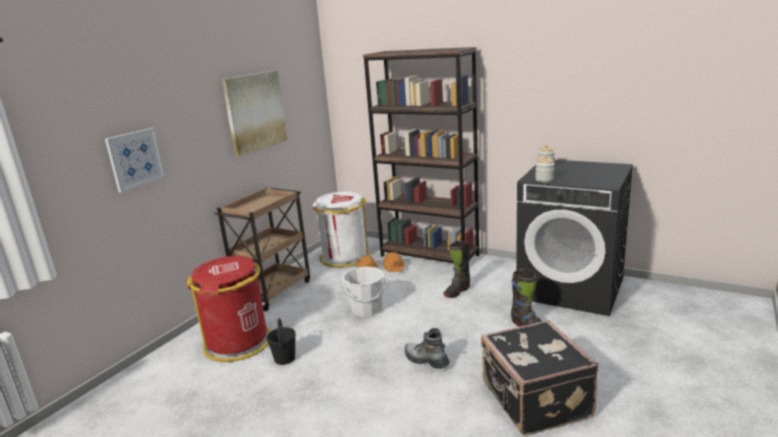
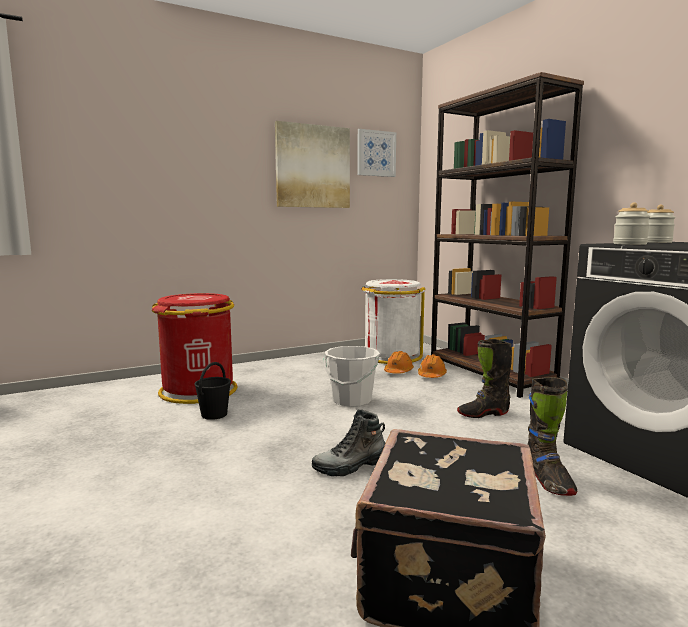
camera: 30 degrees right, 10 degrees down
picture [105,128,166,193] -> picture moved to [357,129,396,177]
brown cart [215,188,310,311] -> none
boot [405,328,450,369] -> boot turned 90 degrees counterclockwise [312,409,386,476]

